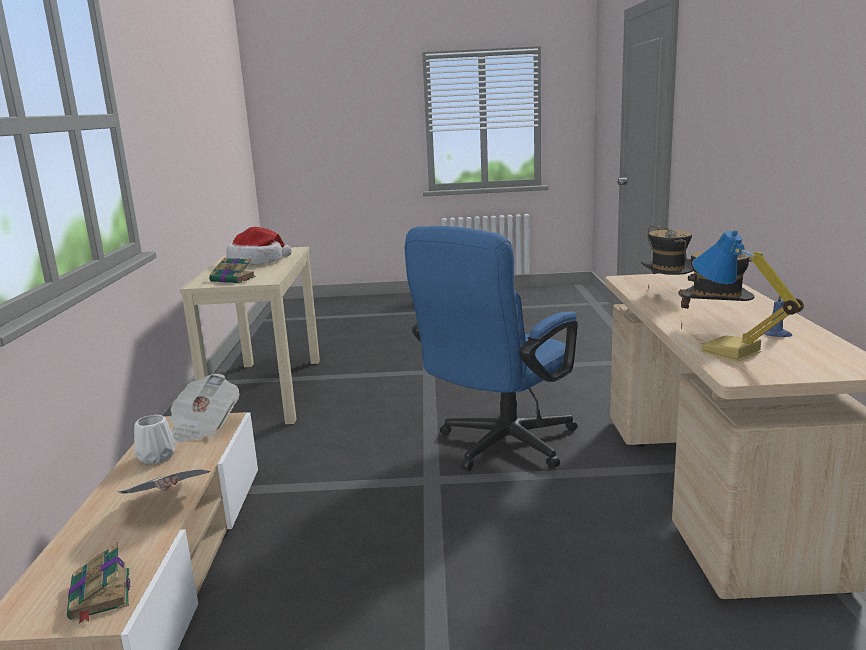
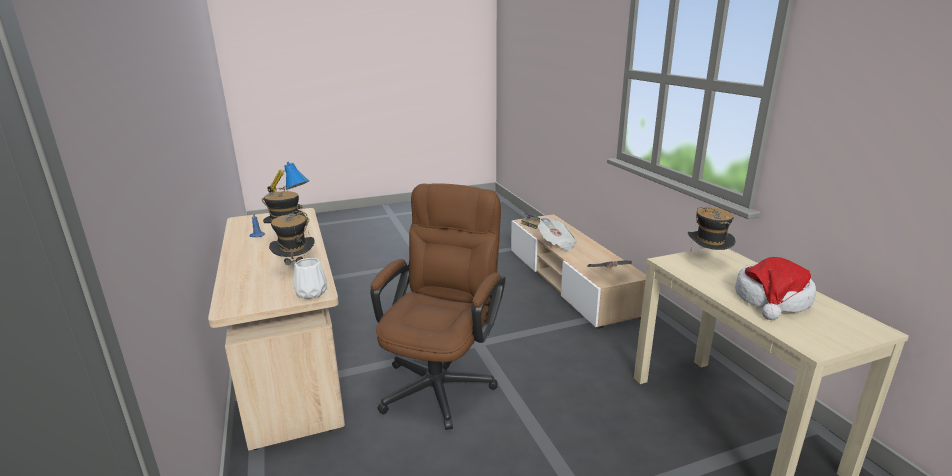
camera: 160 degrees right, 5 degrees up
white vase [134,415,175,464] -> white vase moved to [294,258,327,299]
book [209,258,256,283] -> hat [688,207,736,250]
blue office chair [404,226,578,471] -> brown office chair [370,183,506,430]

